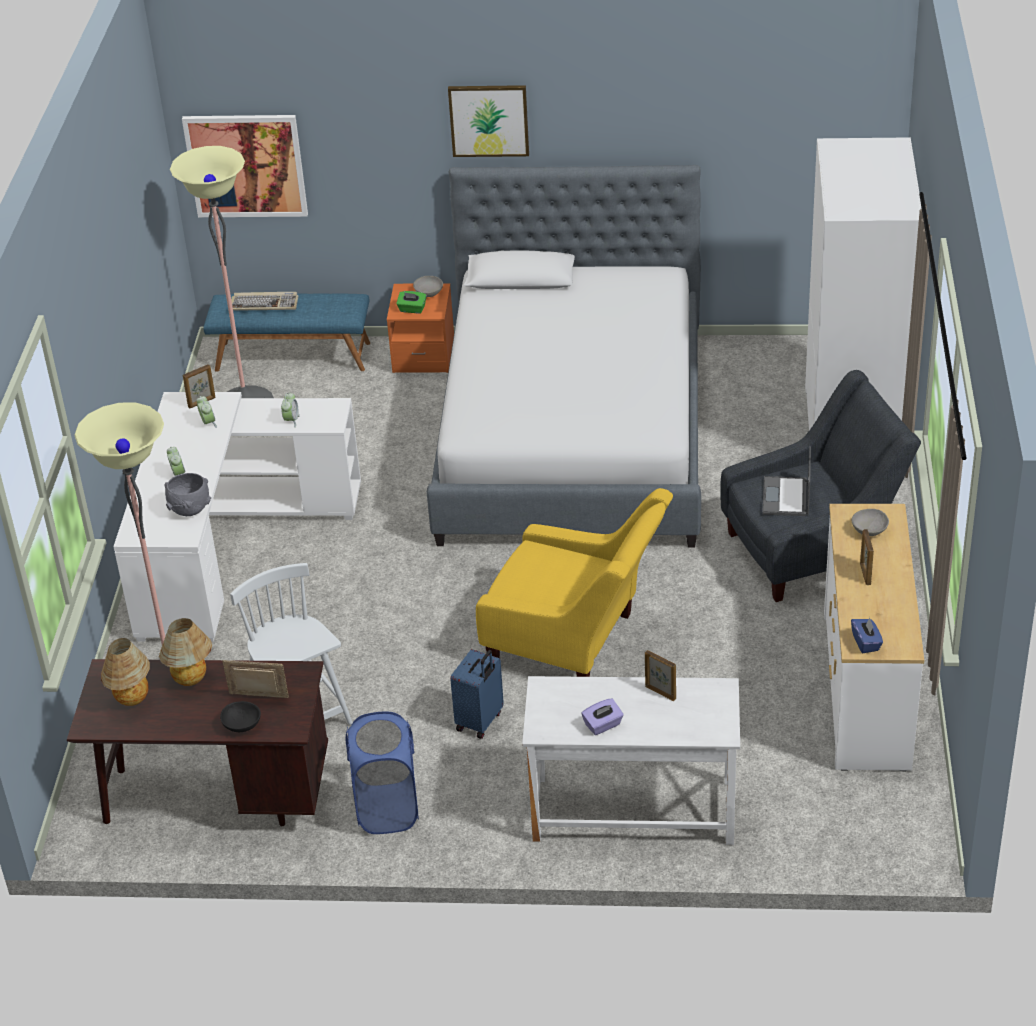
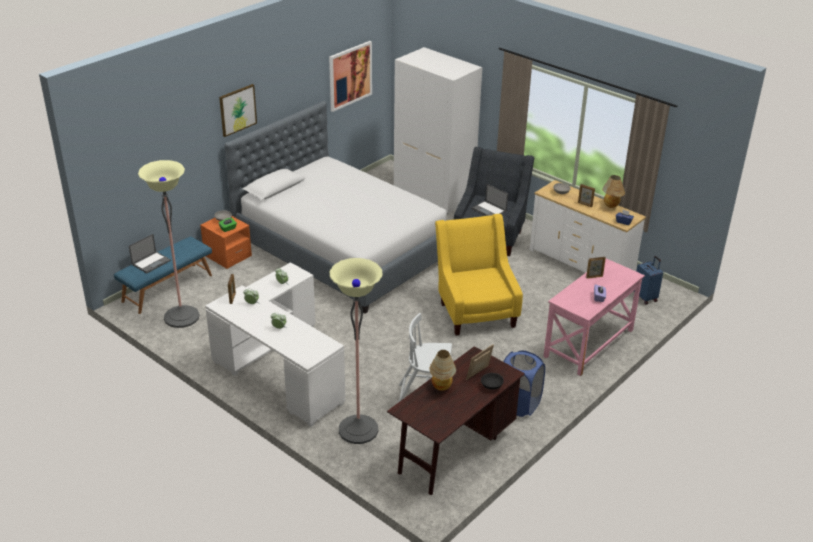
camera: 55 degrees left, 5 degrees down
table lamp [101,638,150,706] -> table lamp moved to [602,175,625,208]
grey bowl [164,473,211,516] -> none
picture [182,115,308,217] -> picture moved to [329,41,372,112]
keyboard [231,292,299,311] -> laptop [129,234,171,273]
blue suitcase [450,649,504,739] -> blue suitcase moved to [634,256,663,305]
yellow armchair [476,488,673,677] -> yellow armchair turned 75 degrees counterclockwise [435,214,523,335]
white desk [522,676,740,845] -> pink desk [543,259,645,376]

